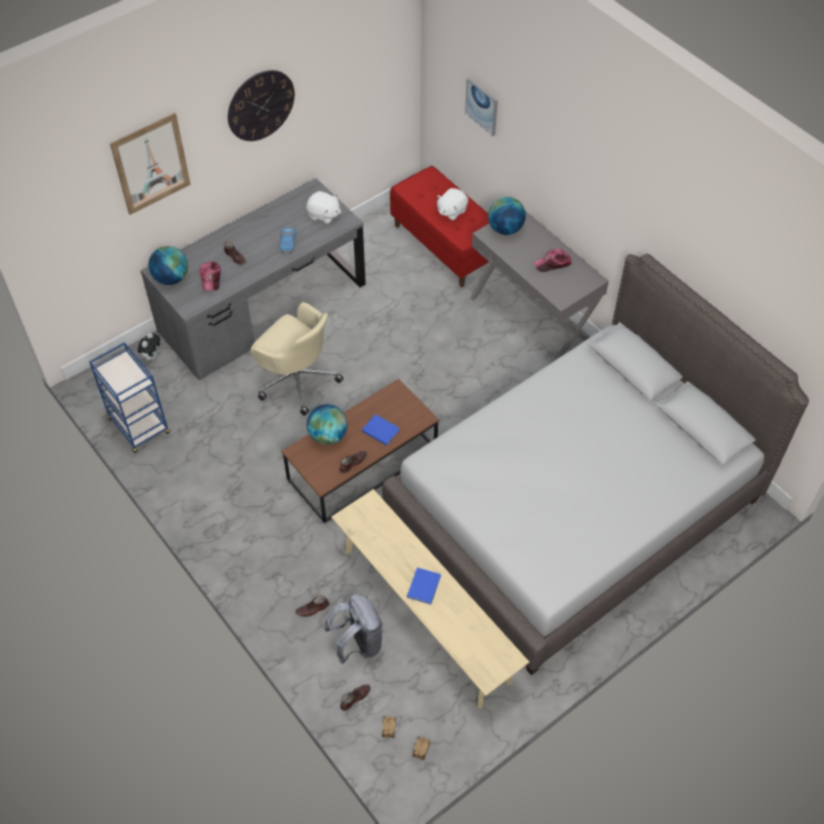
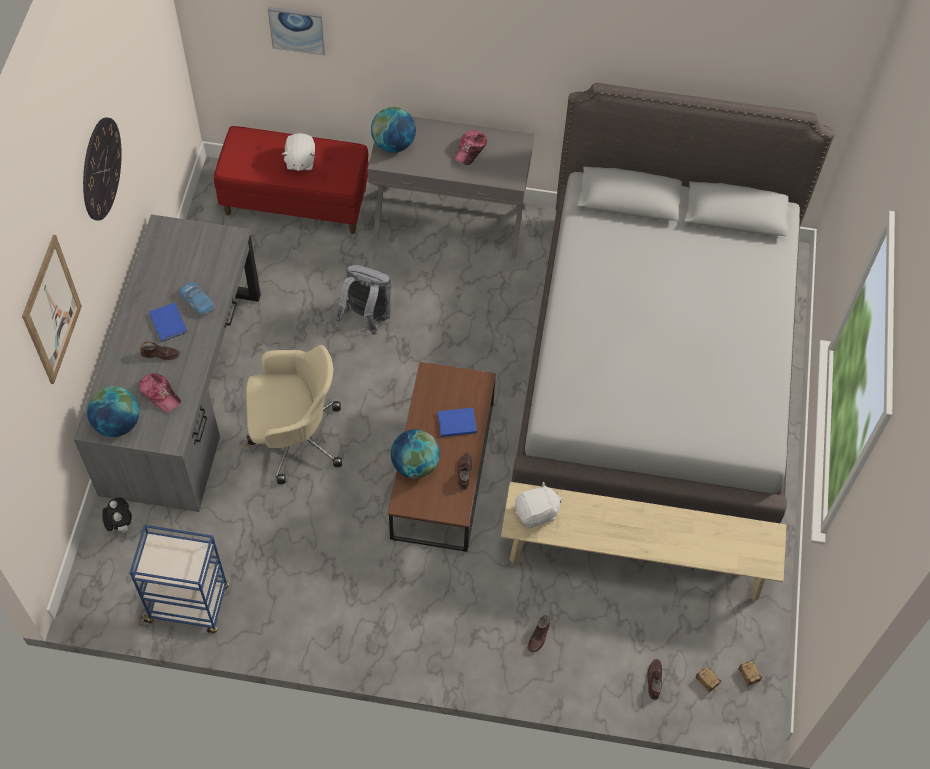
camera: 45 degrees left, 5 degrees up
white plush toy [306,191,341,224] -> white plush toy moved to [515,481,562,528]
grey backpack [325,594,383,664] -> grey backpack moved to [336,265,391,335]
blue book [407,568,441,605] -> blue book moved to [149,303,188,342]

